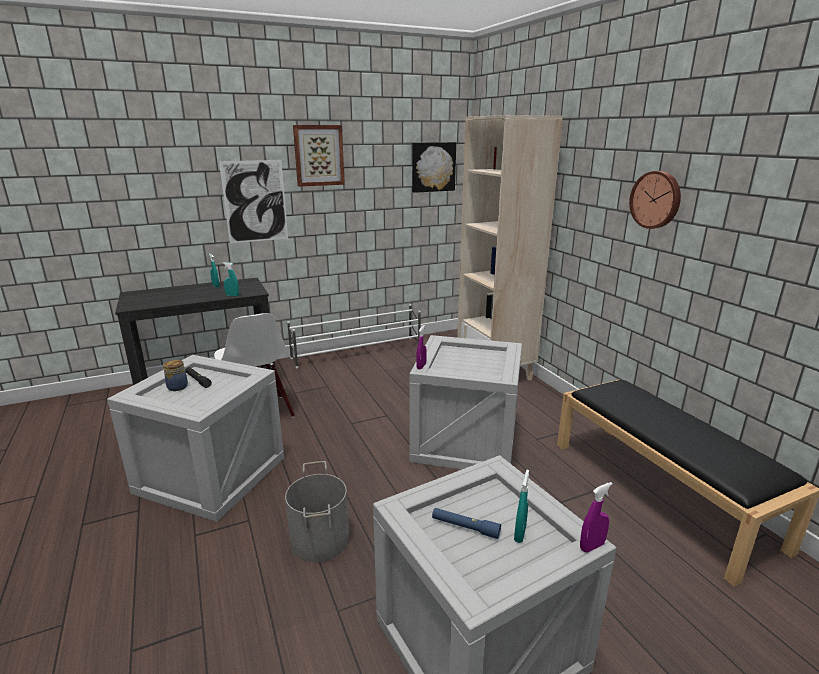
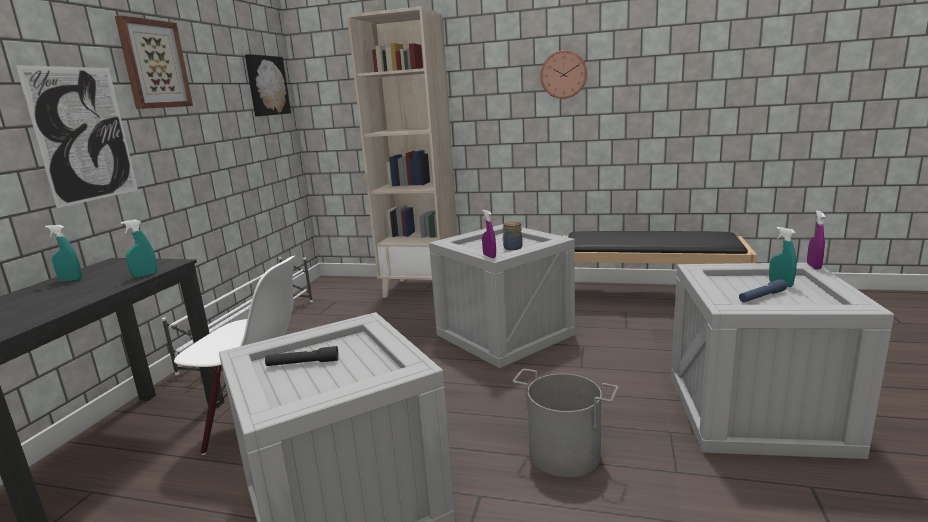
camera: 50 degrees left, 5 degrees down
jar [163,360,188,391] -> jar moved to [502,221,523,250]

